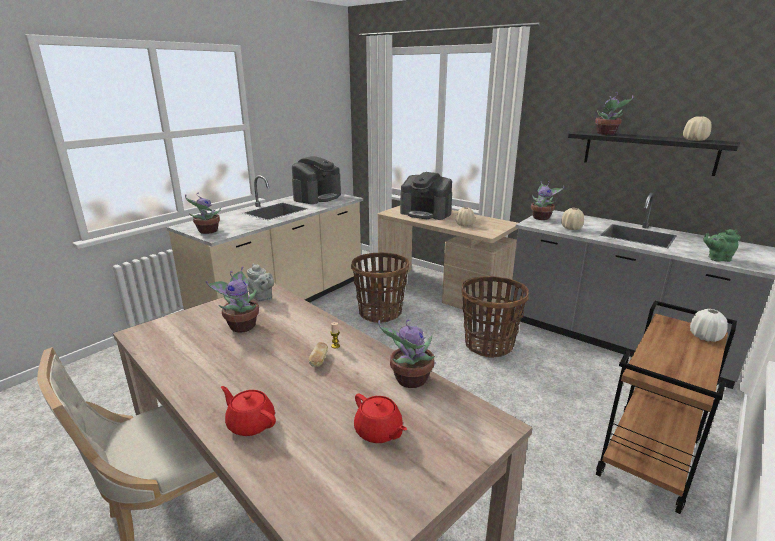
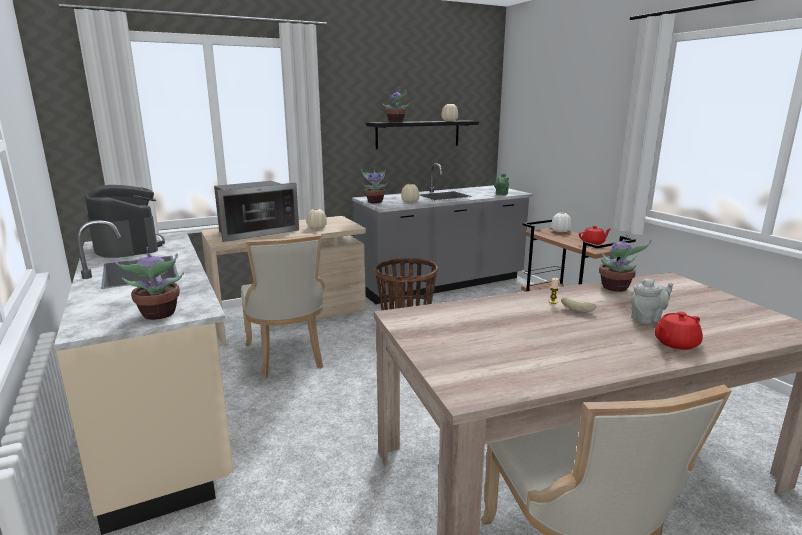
camera: 65 degrees left, 5 degrees down
potted plant [206,266,259,333] -> none
grey teapot [247,264,274,302] -> grey teapot moved to [631,278,673,324]
basket [351,252,409,323] -> beige chair [241,234,325,378]
red teapot [354,393,407,443] -> red teapot moved to [579,226,612,245]
coffee machine [400,172,452,220] -> microwave [214,181,299,242]

